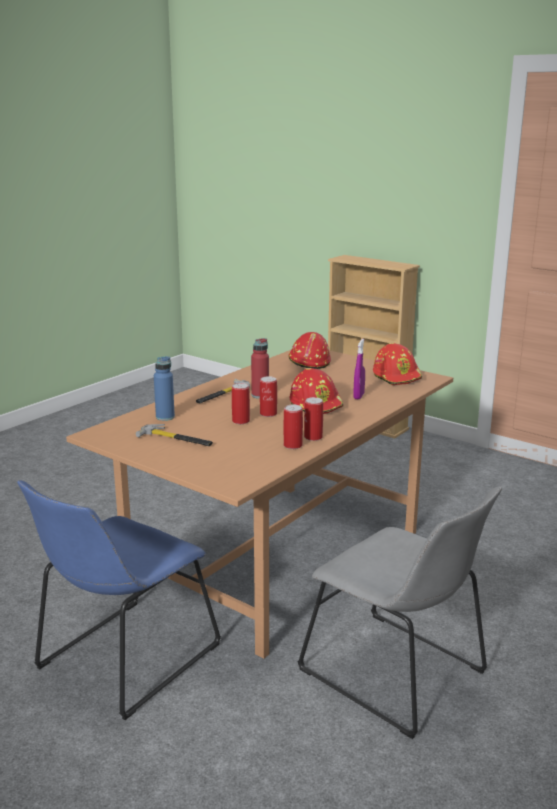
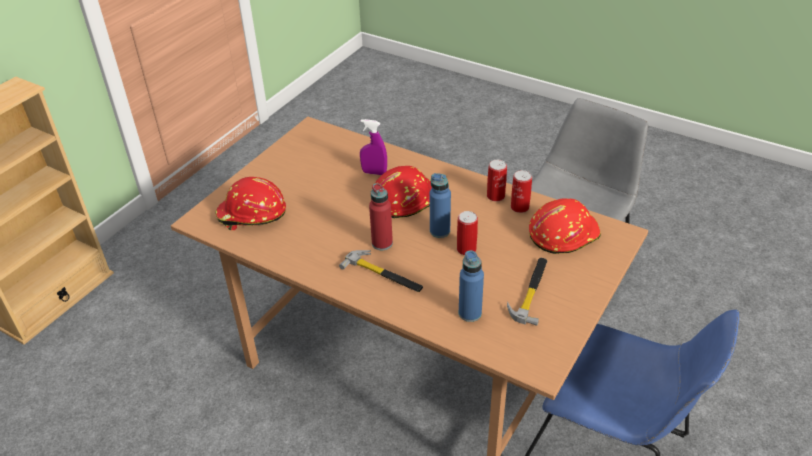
camera: 95 degrees left, 20 degrees up
can [260,376,277,417] -> blue bottle [430,173,451,238]
red hard hat [373,343,422,385] -> red hard hat moved to [529,198,601,254]

